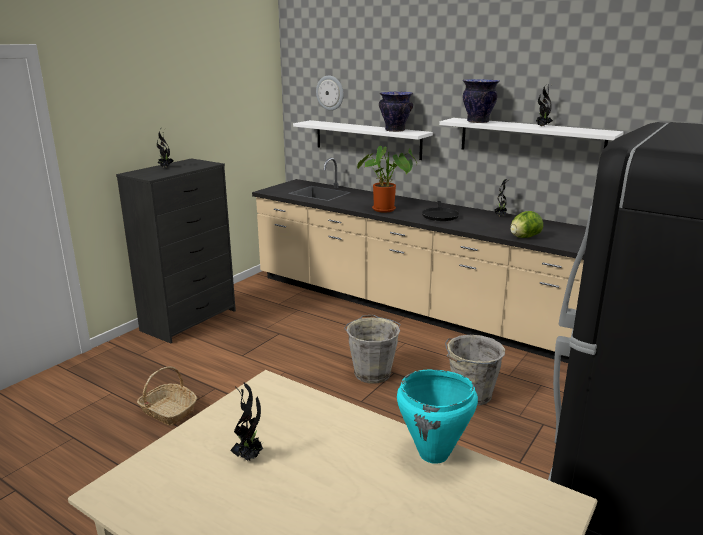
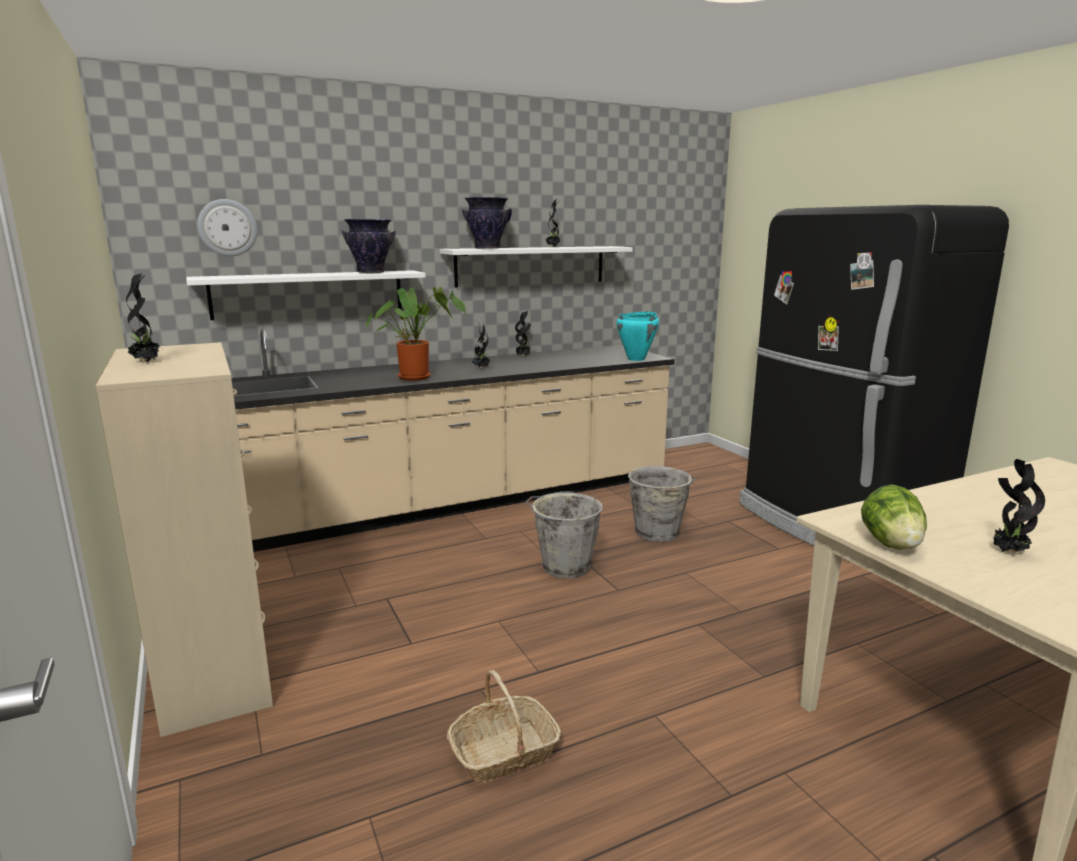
camera: 60 degrees left, 5 degrees down
black dresser [116,158,236,344] -> beige dresser [95,342,273,737]
turquoise cooking pot [397,369,478,464] -> turquoise cooking pot moved to [617,312,659,361]
black frying pan [422,201,460,221] -> potted plant [472,321,491,368]
lettuce [510,211,543,238] -> lettuce moved to [861,485,927,550]

